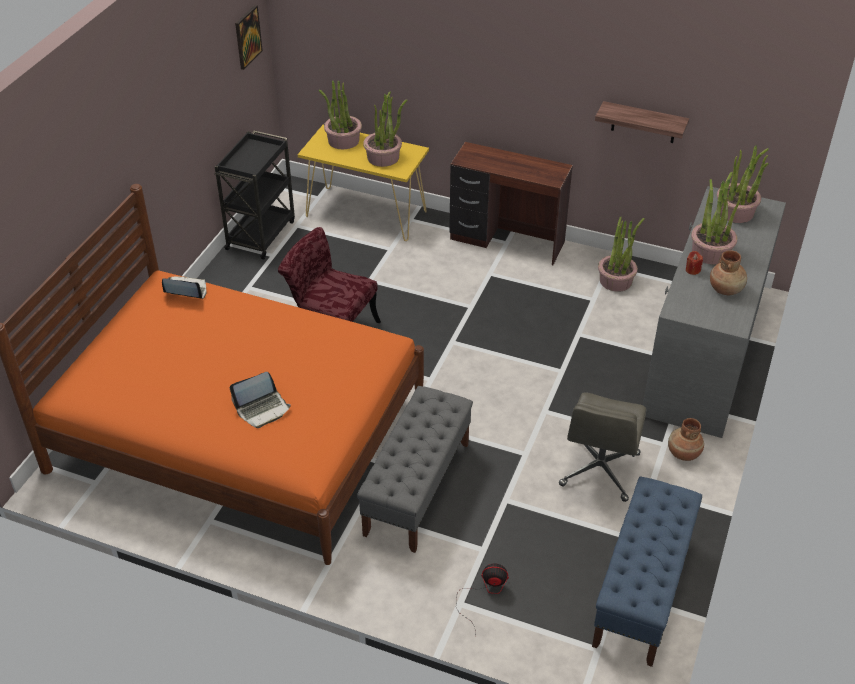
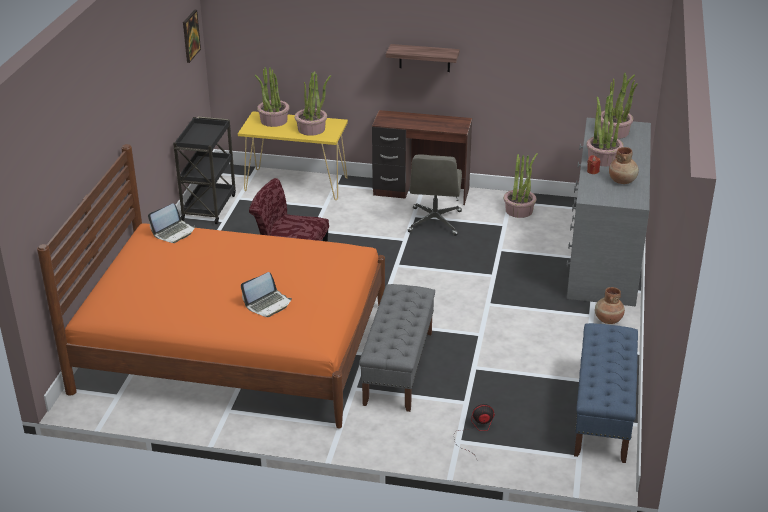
camera: 10 degrees left, 10 degrees down
laptop [162,276,206,299] -> laptop turned 135 degrees clockwise [148,203,195,243]
grey office chair [559,392,647,502] -> grey office chair moved to [408,154,462,236]
shelf [595,101,689,143] -> shelf moved to [386,44,460,72]

